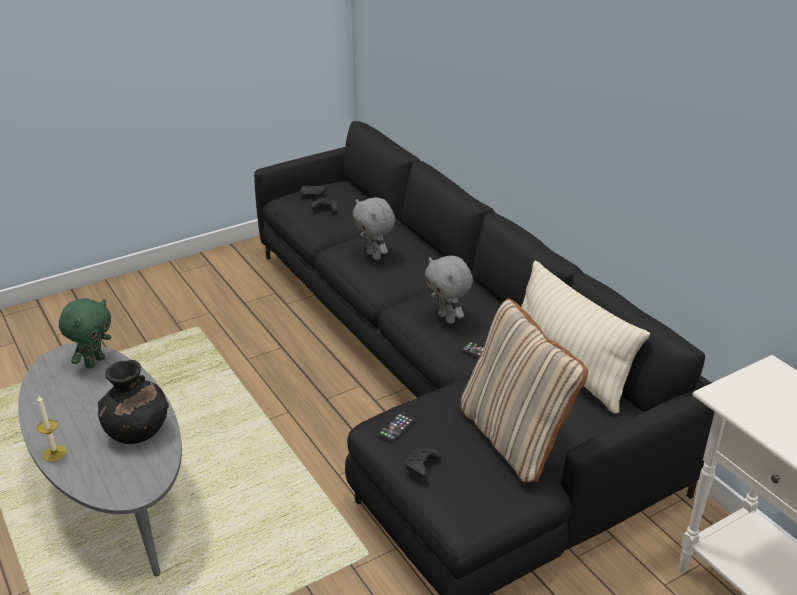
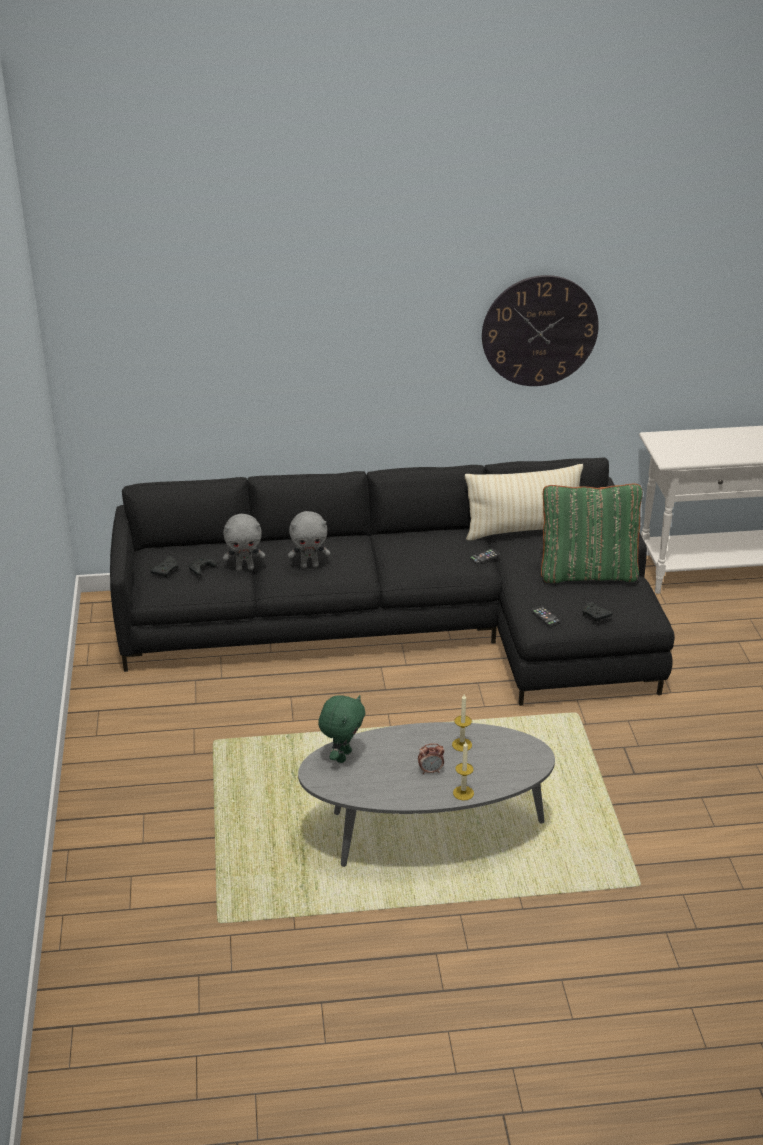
camera: 65 degrees left, 0 degrees up
green plush toy [59,298,111,368] -> green plush toy turned 60 degrees clockwise [318,695,365,763]
black vase [98,360,169,444] -> candle [452,694,472,752]
grey plush toy [425,256,473,324] -> grey plush toy moved to [223,514,265,571]
beige pillow [461,298,588,483] -> green pillow [541,484,643,583]
none -> alarm clock [418,743,445,774]
none -> wall clock [482,275,599,386]

